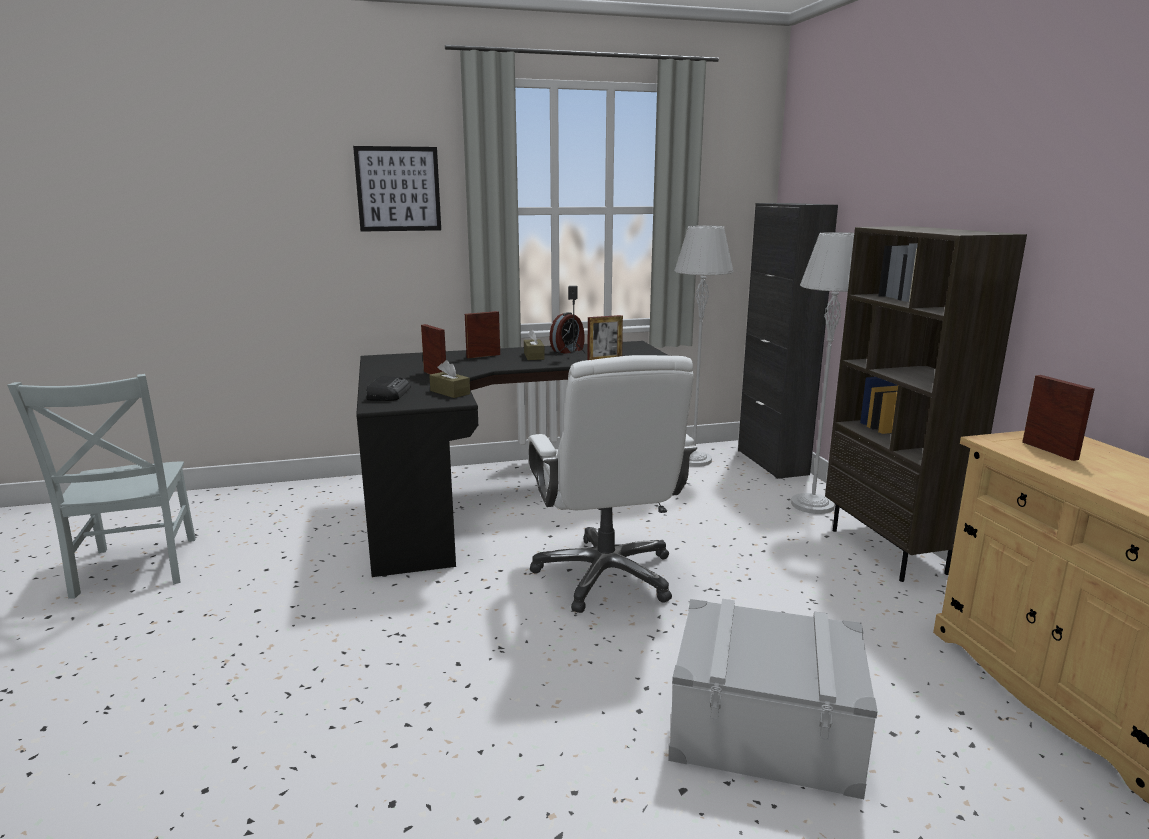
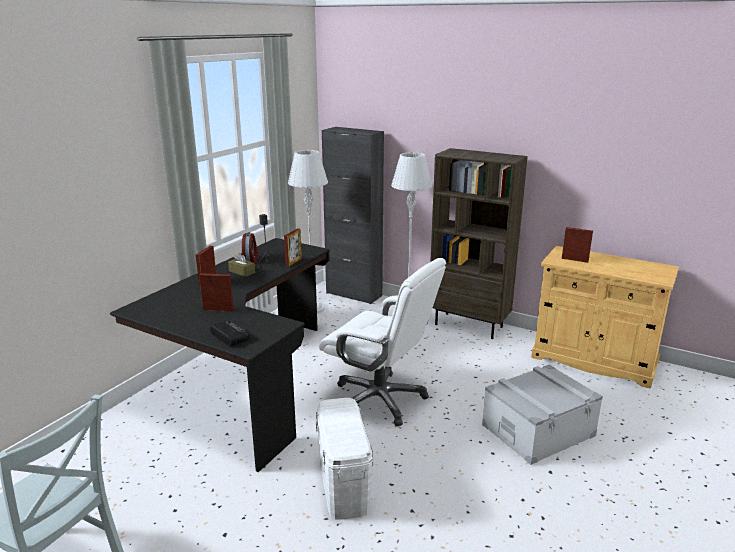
camera: 45 degrees left, 5 degrees up
picture [353,146,441,232] -> none
brown tissue box [429,360,470,398] -> none
none -> white storage box [315,398,374,520]

